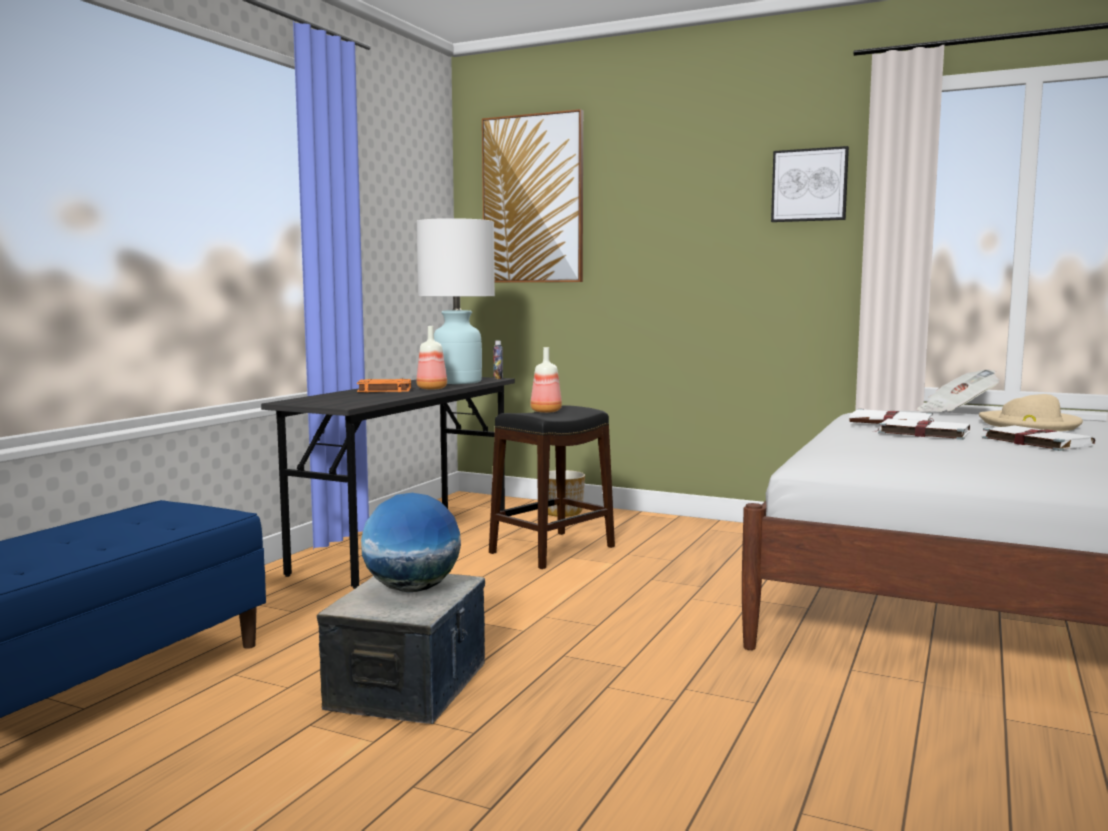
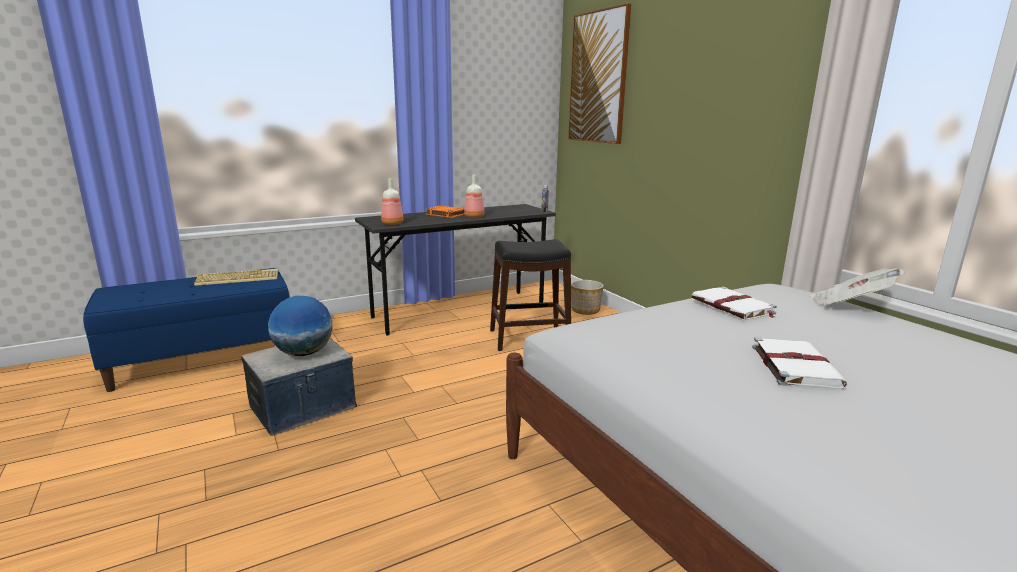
camera: 35 degrees right, 10 degrees up
white table lamp [416,218,495,384] -> none
bottle [530,347,562,413] -> bottle moved to [381,178,403,225]
picture [771,146,849,222] -> none
white book [874,419,970,440] -> none
beige hat [979,394,1083,431] -> none
none -> keyboard [194,269,278,286]

